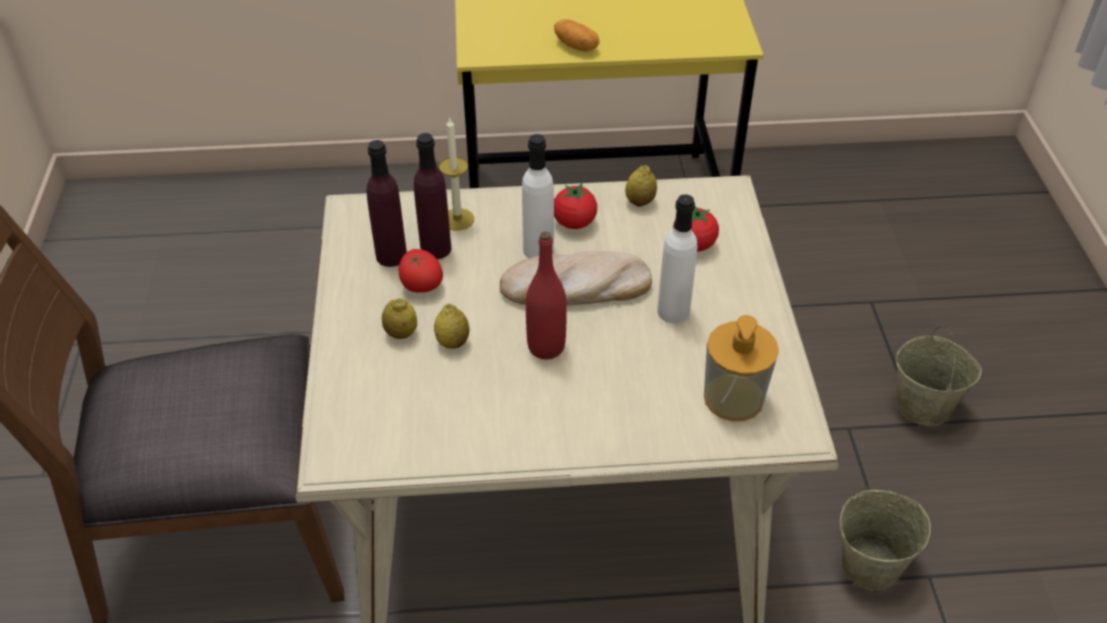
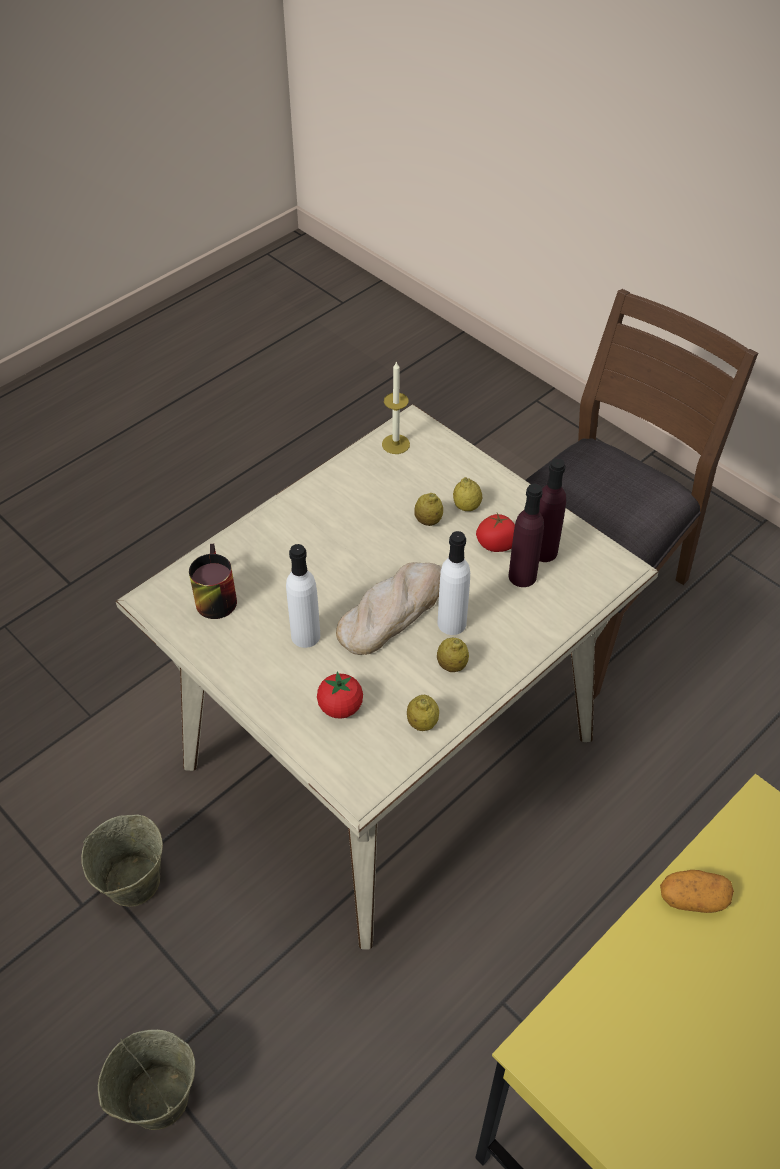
camera: 140 degrees right, 5 degrees up
candle [439,118,474,230] -> candle moved to [382,361,410,454]
red bottle [526,232,567,359] -> none
tomato [554,183,597,229] -> lemon [437,638,469,672]
soap dispenser [704,315,779,421] -> mug [189,544,237,619]

